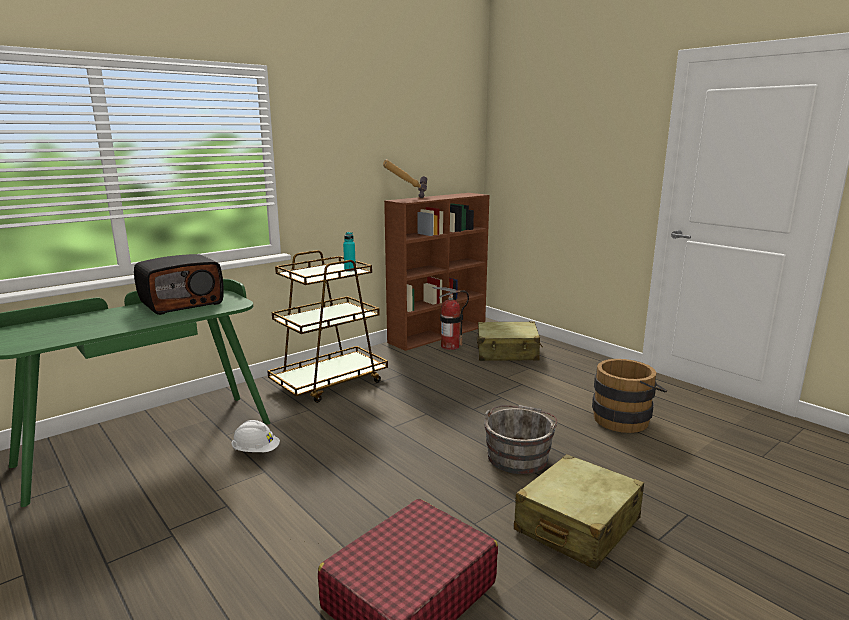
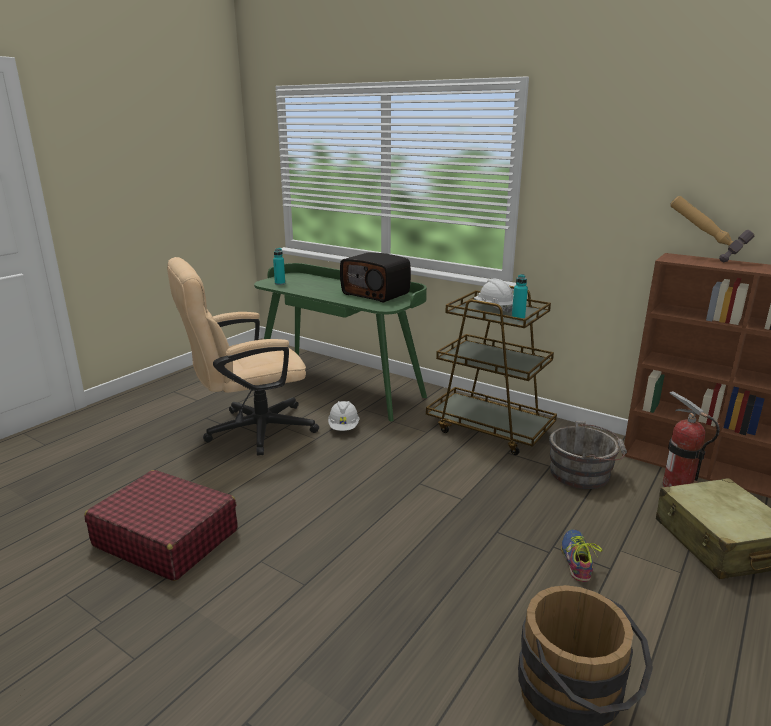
camera: 75 degrees right, 5 degrees up
grey bucket [484,405,557,474] -> grey bucket moved to [549,421,627,489]
beige suitcase [514,454,644,569] -> none
none -> beige office chair [167,257,319,456]
none -> turquoise bottle [273,248,285,285]
none -> white hard hat [474,279,513,314]
none -> shoe [561,529,602,582]

